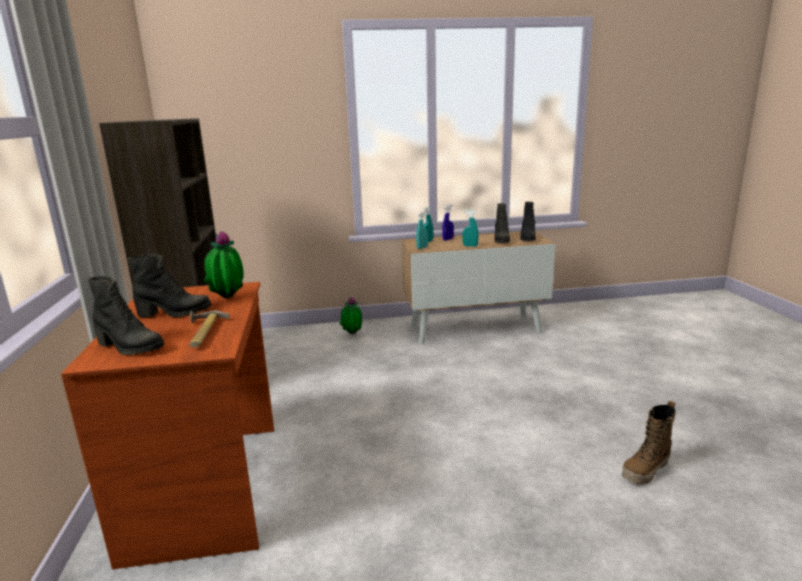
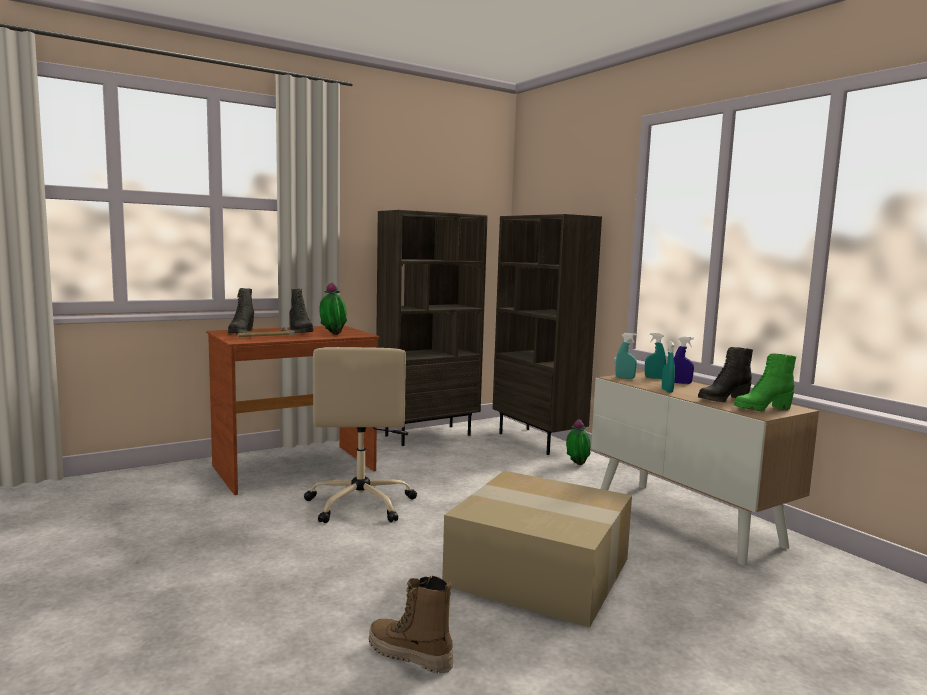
camera: 65 degrees right, 10 degrees down
black boot [520,202,536,241] -> green boot [734,353,796,411]
none -> beige office chair [304,347,417,523]
none -> cardboard box [442,471,632,628]
none -> brown bookcase [493,214,602,455]

